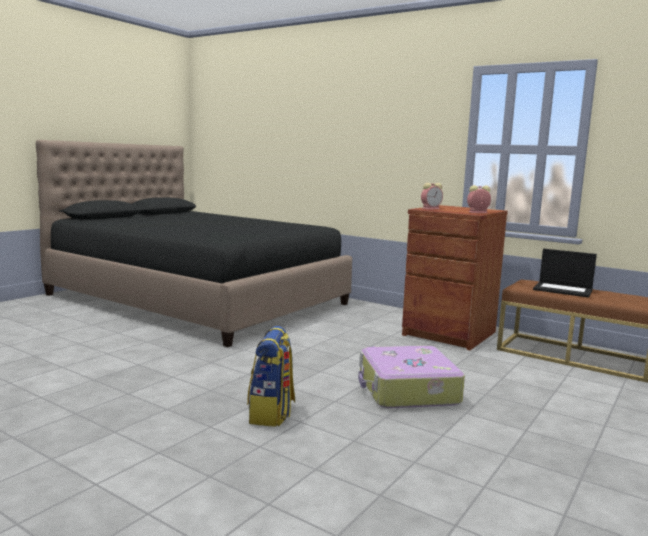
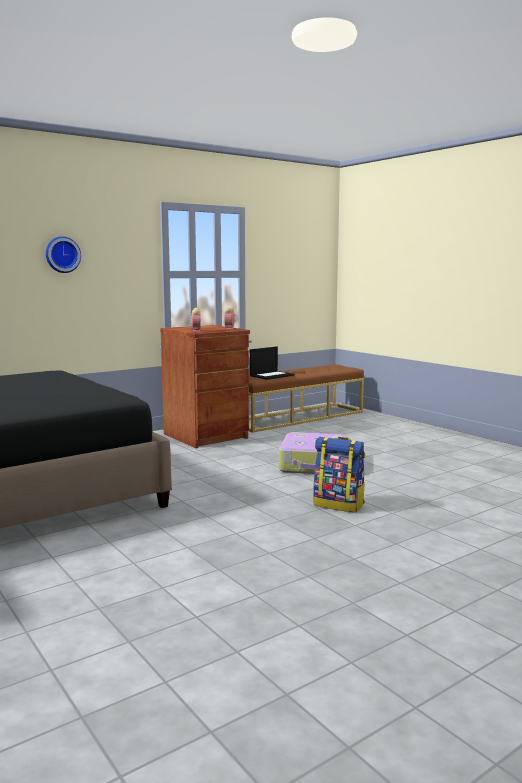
camera: 70 degrees left, 0 degrees up
none -> wall clock [46,236,81,273]

